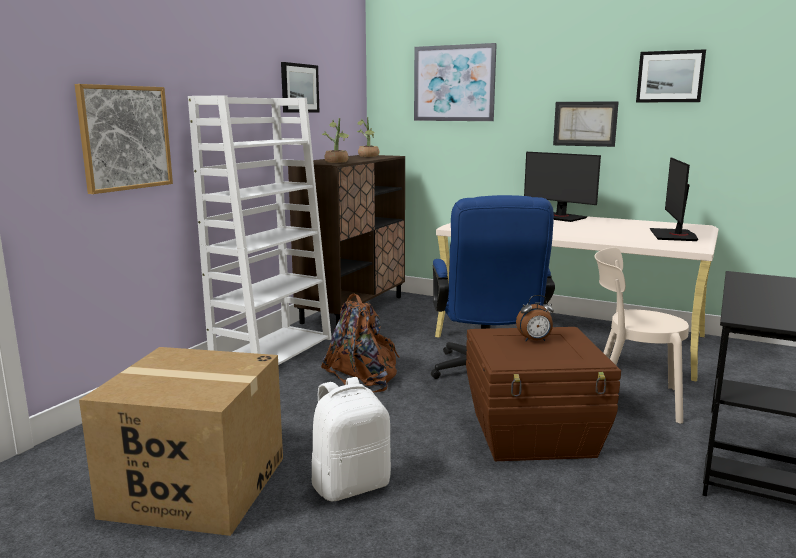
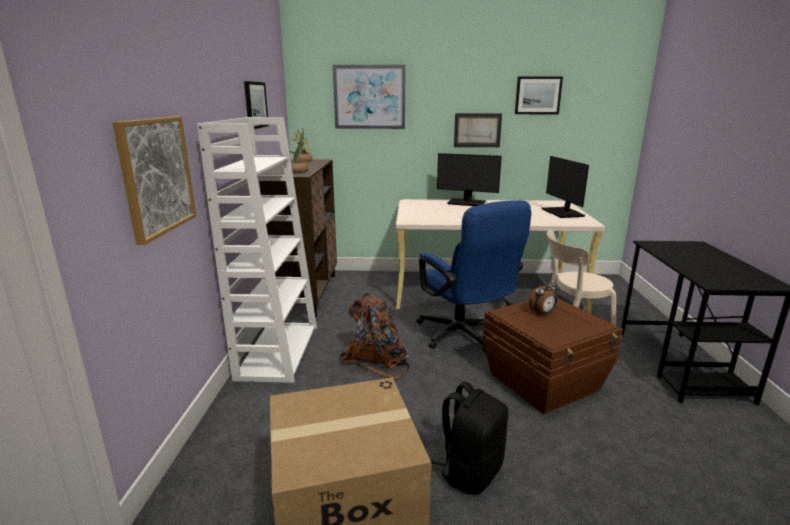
camera: 25 degrees left, 5 degrees up
white backpack [311,377,391,502] -> black backpack [431,381,508,494]

